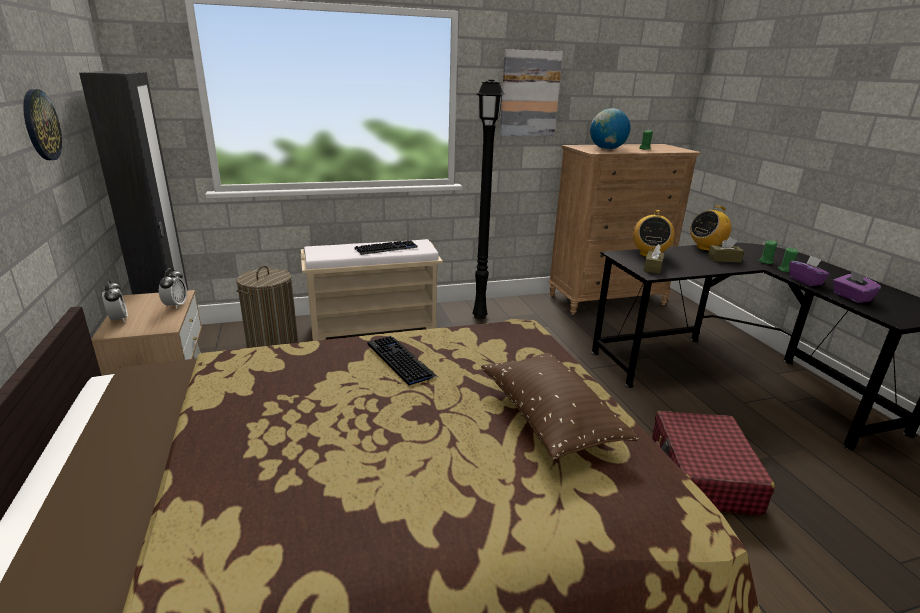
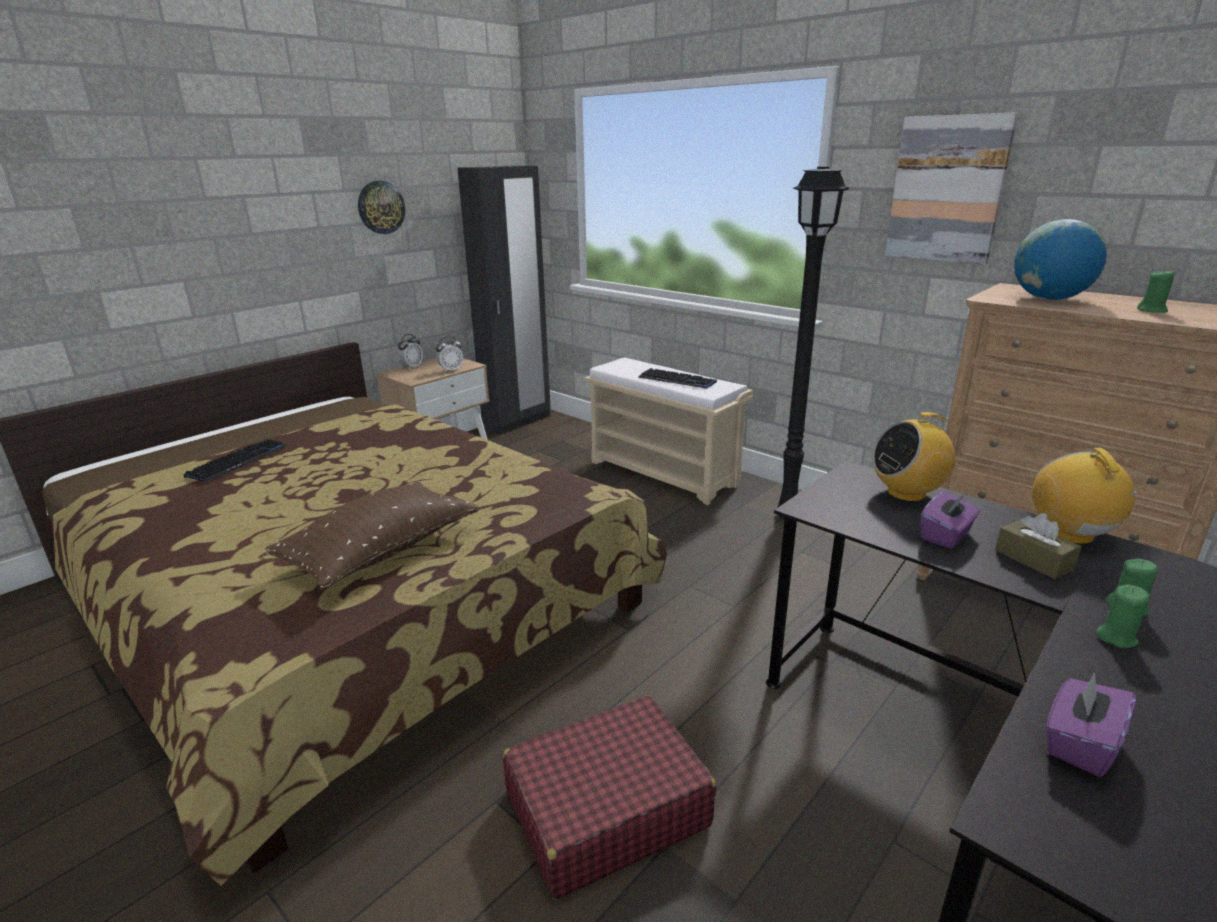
camera: 60 degrees right, 0 degrees up
laundry basket [236,266,298,348] -> none
keyboard [368,336,438,386] -> keyboard moved to [183,439,288,483]
brown tissue box [644,244,664,274] -> none
radio [690,205,732,251] -> radio turned 60 degrees clockwise [1032,448,1148,545]
purple tissue box [789,256,830,286] -> purple tissue box moved to [921,492,980,549]

